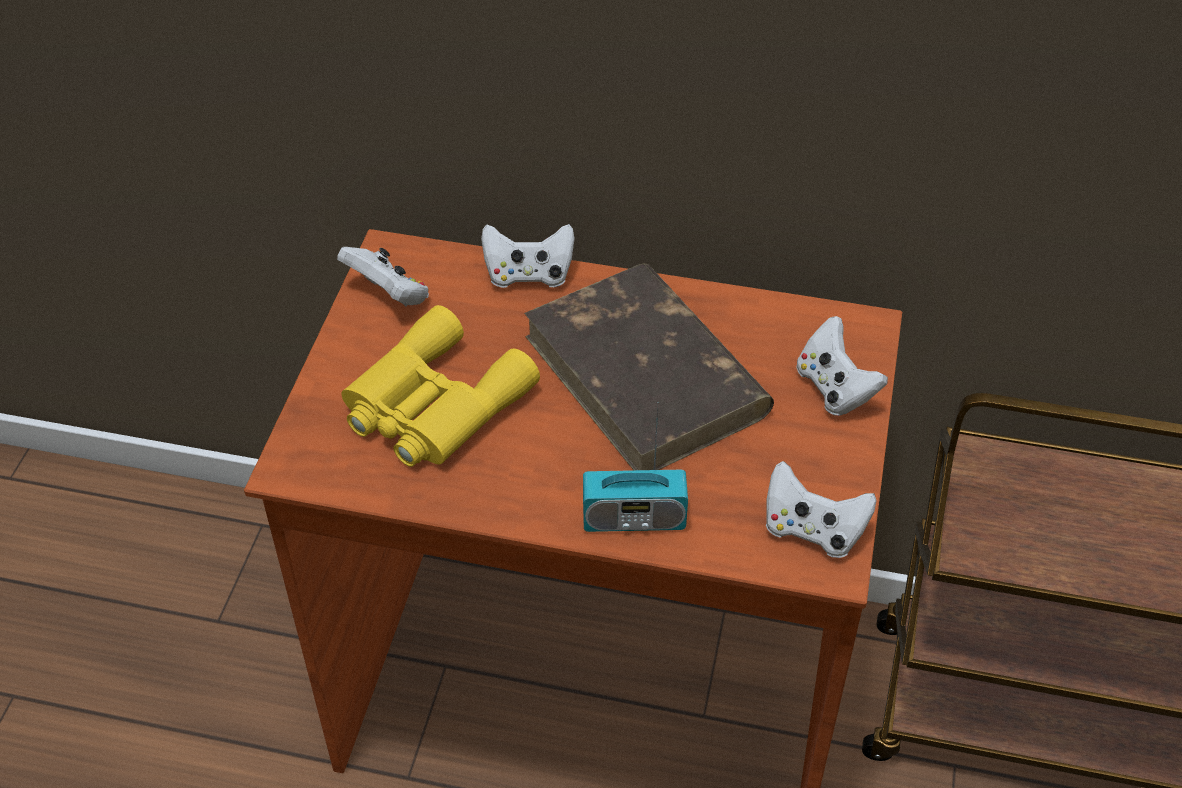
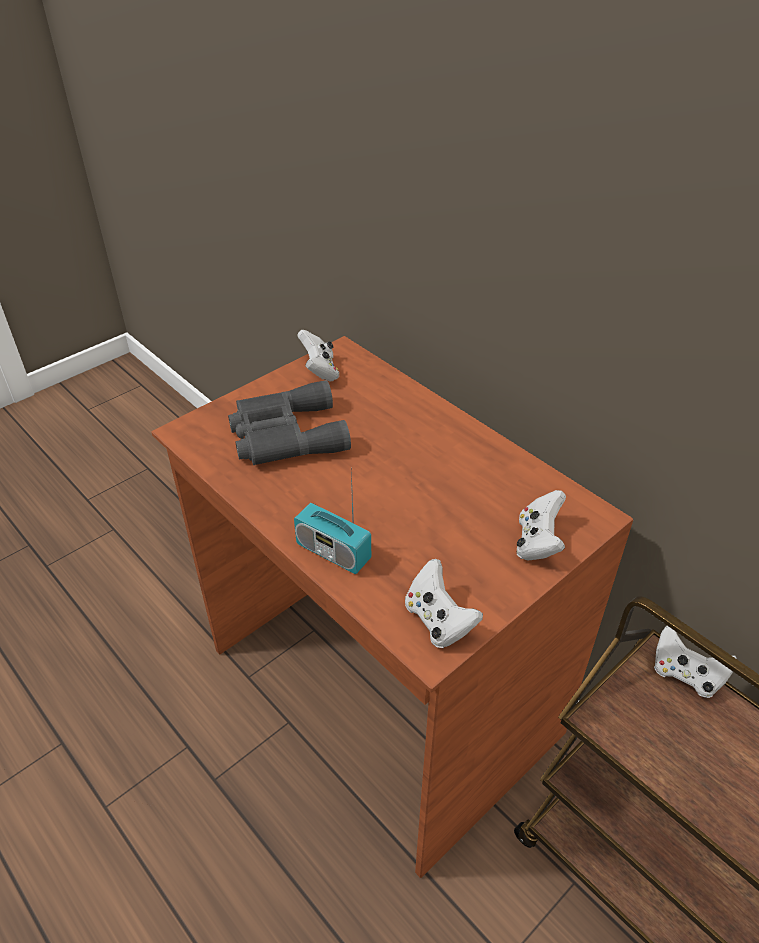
camera: 35 degrees right, 5 degrees down
yellow binoculars [342,305,540,467] -> grey binoculars [228,380,351,465]
white game controller [481,224,575,288] -> white game controller moved to [654,626,737,698]
brown book [524,263,774,470] -> none

